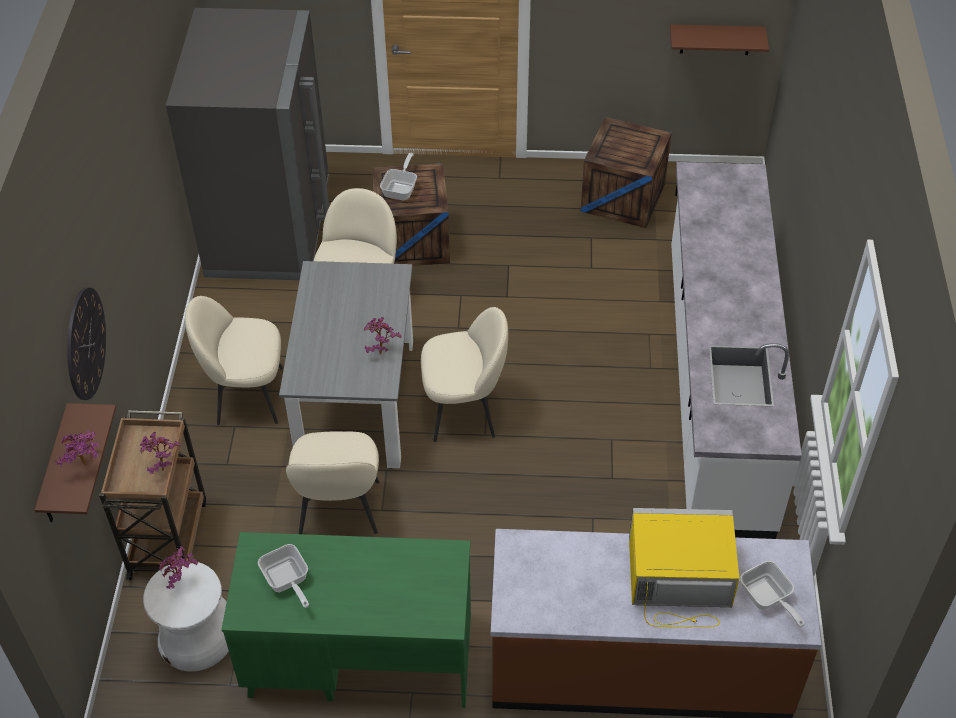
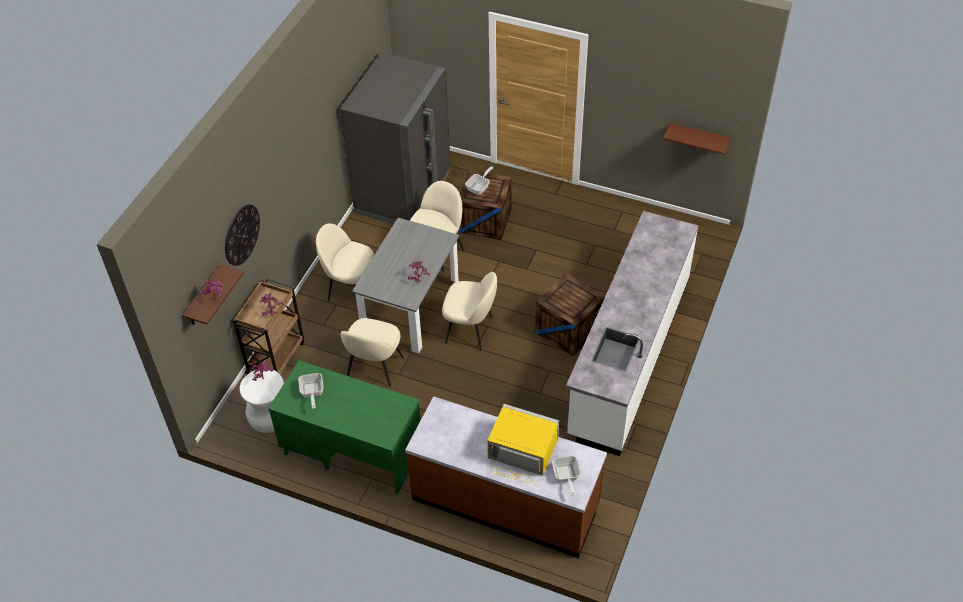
camera: 20 degrees right, 0 degrees up
crate [581,117,672,228] -> crate moved to [535,273,605,357]

